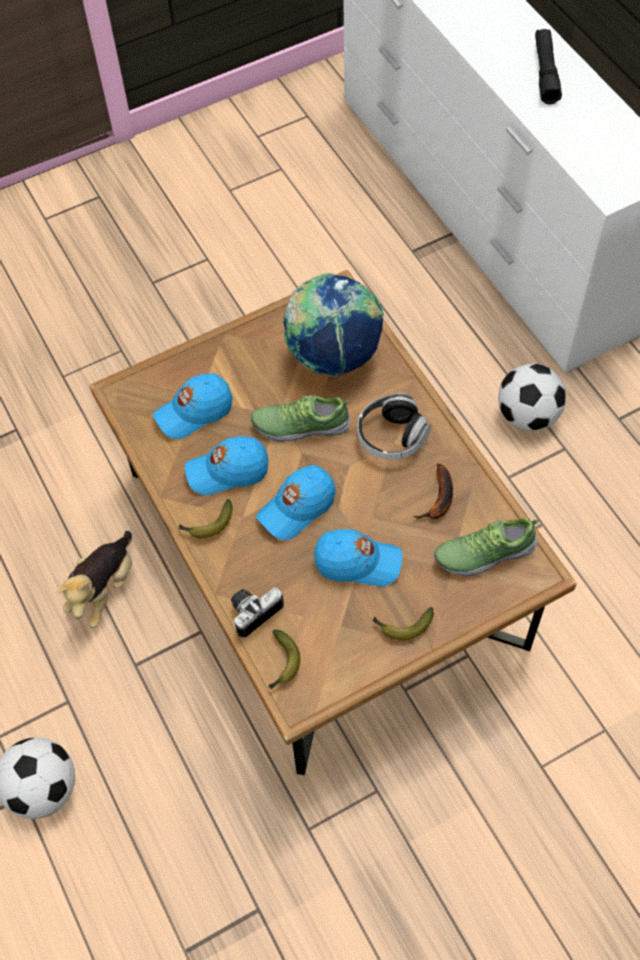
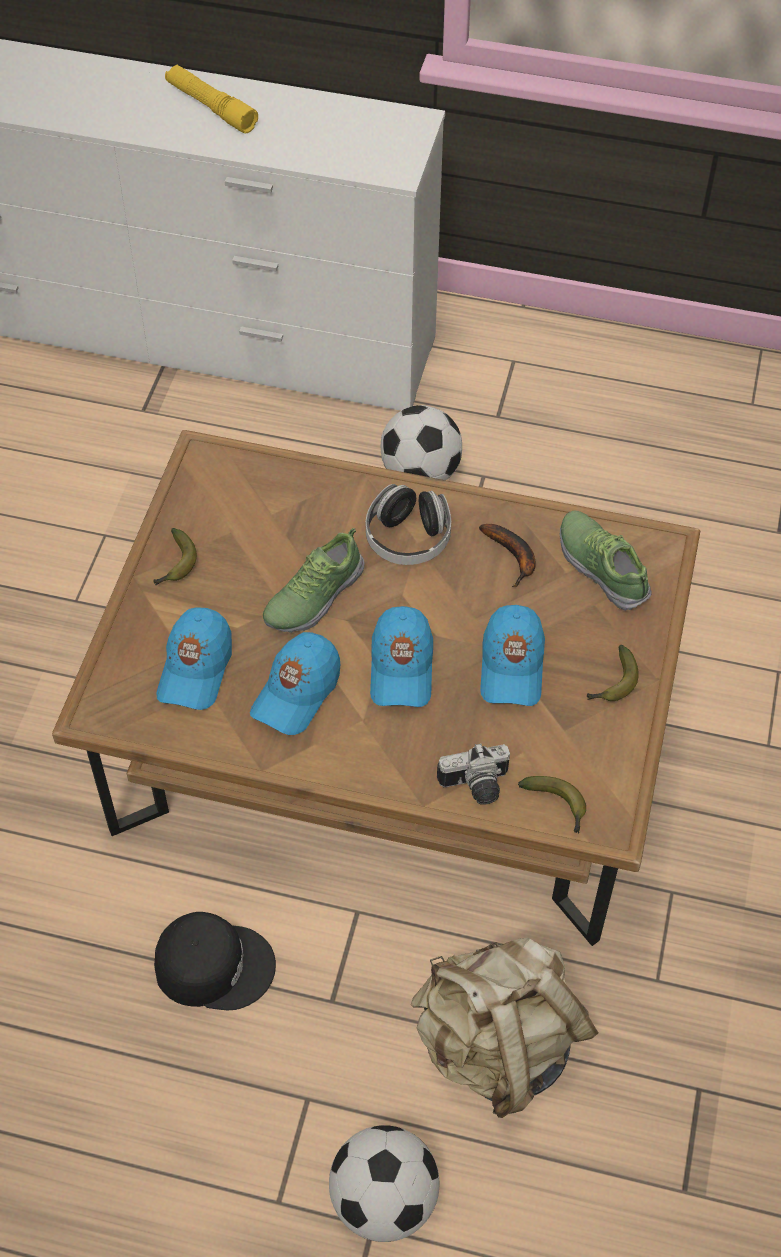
camera: 50 degrees left, 5 degrees down
plush toy [57,531,132,628] -> black cap [154,912,276,1010]
banana [178,499,233,538] -> banana moved to [153,528,197,585]
camera [231,588,284,637] -> camera turned 105 degrees counterclockwise [437,743,510,805]
globe [283,273,384,377] -> none
blue cap [314,529,402,586] -> blue cap turned 135 degrees clockwise [480,605,545,706]
shoe [434,518,539,577] -> shoe turned 120 degrees clockwise [560,511,652,611]
black flashlight [535,29,562,104] -> yellow flashlight [165,65,258,133]
none -> beige backpack [411,938,598,1118]

